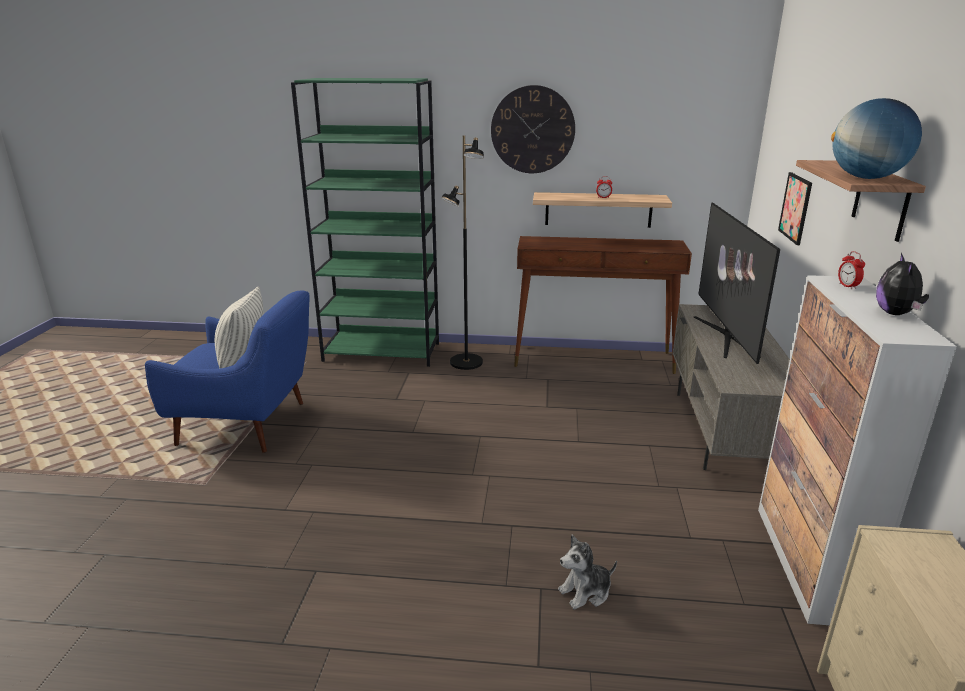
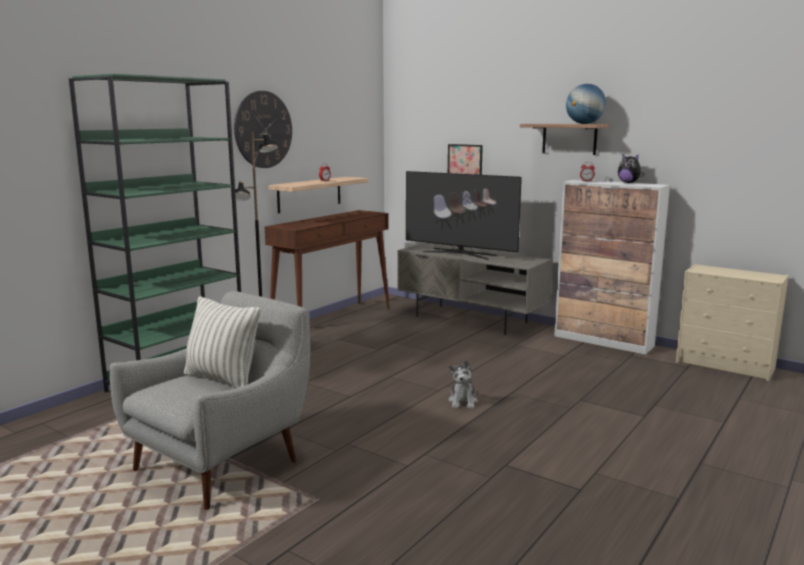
camera: 60 degrees left, 10 degrees down
blue armchair [145,291,310,453] -> grey armchair [110,291,310,510]
plush toy [558,535,617,610] -> plush toy moved to [448,360,478,409]

